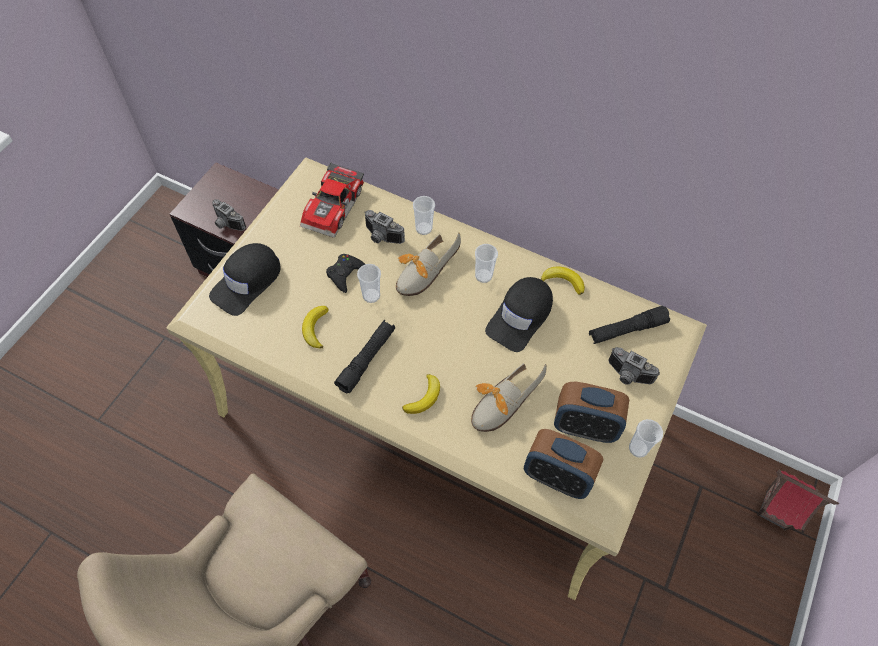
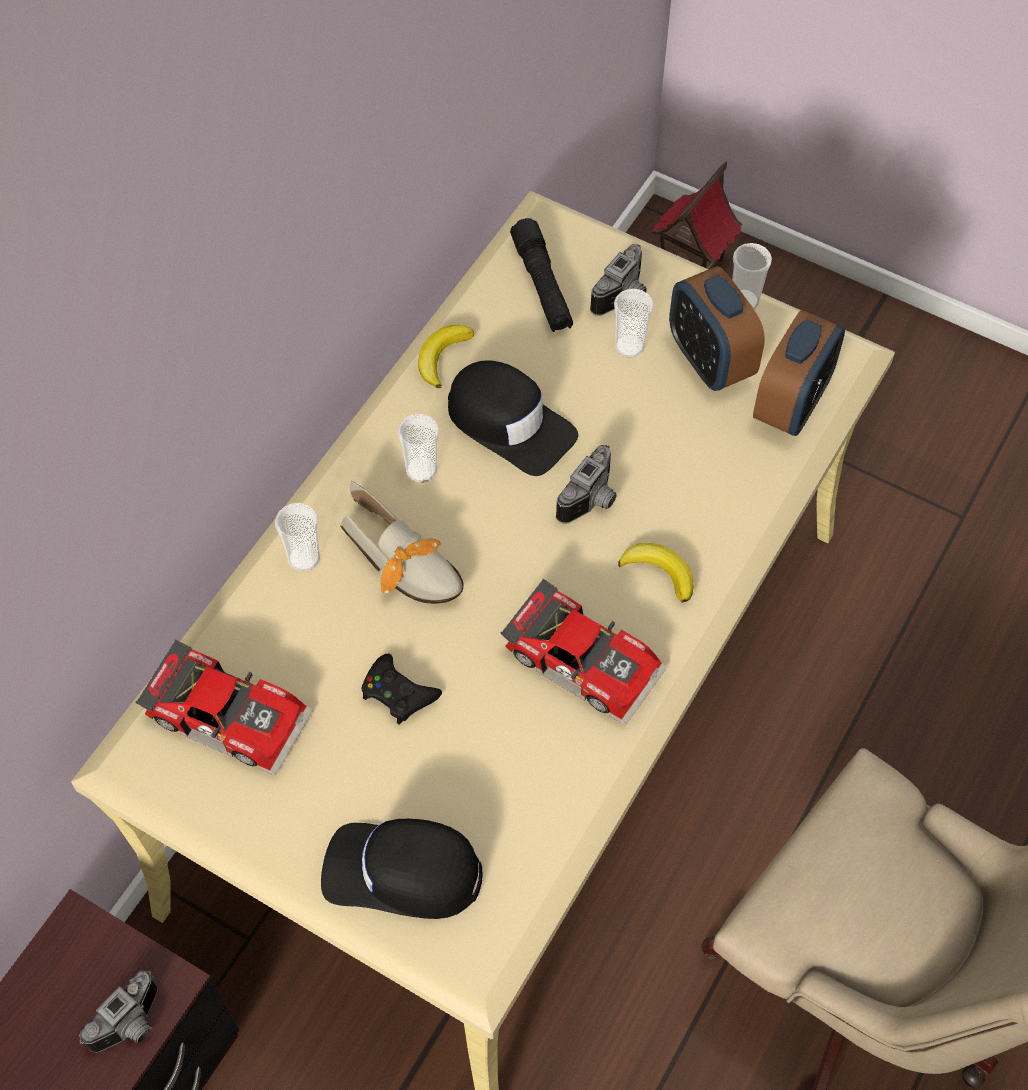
camera: 85 degrees left, 0 degrees up
black cap [209,243,281,316] -> black cap turned 150 degrees clockwise [321,819,483,919]
banana [302,306,329,349] -> none
black flashlight [334,320,395,394] -> toy car [501,579,666,725]
cup [357,264,381,303] -> cup moved to [614,289,654,358]
camera [364,210,405,244] -> camera moved to [556,445,617,523]
shoe [471,363,547,432] -> none
alarm clock [554,382,629,443] -> alarm clock turned 135 degrees clockwise [669,266,765,391]

